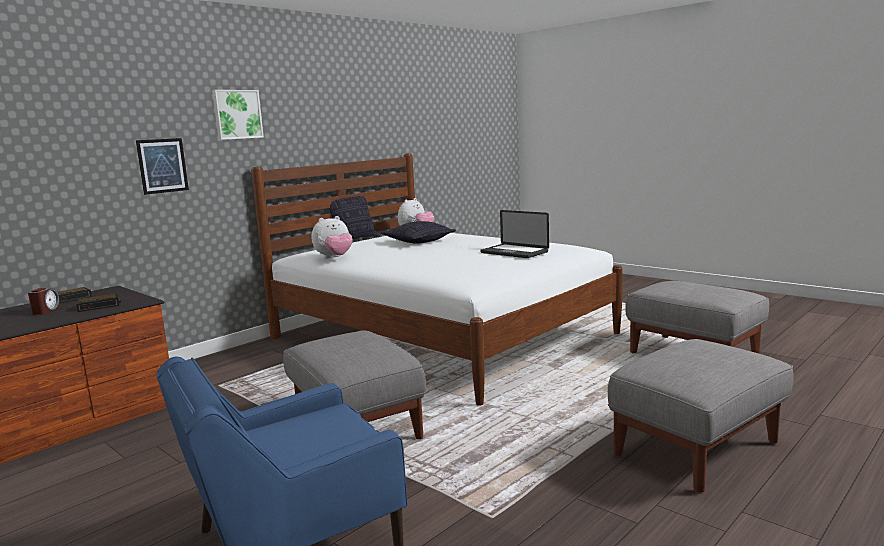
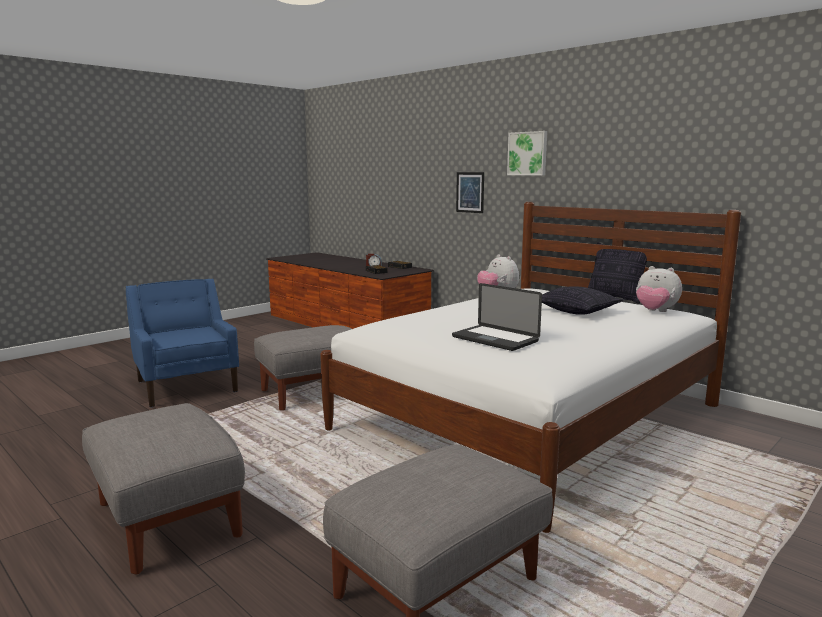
camera: 90 degrees right, 0 degrees up
laptop [480,210,549,258] -> laptop turned 90 degrees counterclockwise [452,283,542,351]

